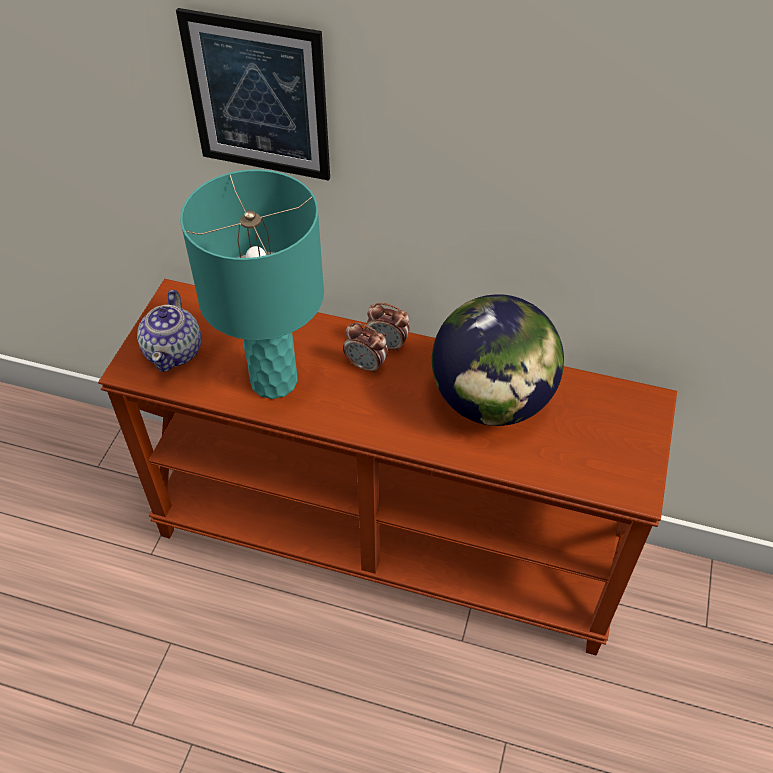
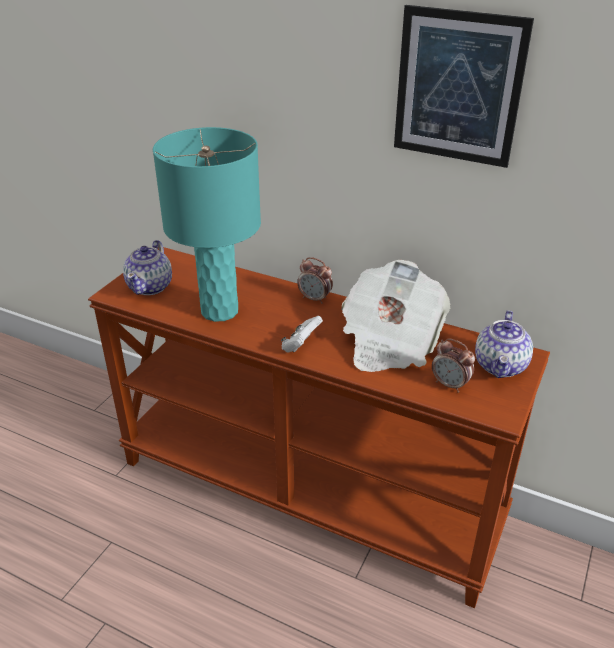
camera: 10 degrees right, 15 degrees down
picture [176,8,330,181] -> picture moved to [394,5,534,168]
alarm clock [343,322,388,375] -> alarm clock moved to [432,338,475,393]
globe [432,294,564,426] -> newspaper [341,260,450,372]
none -> white game controller [281,316,323,353]
none -> teapot [475,310,533,378]

